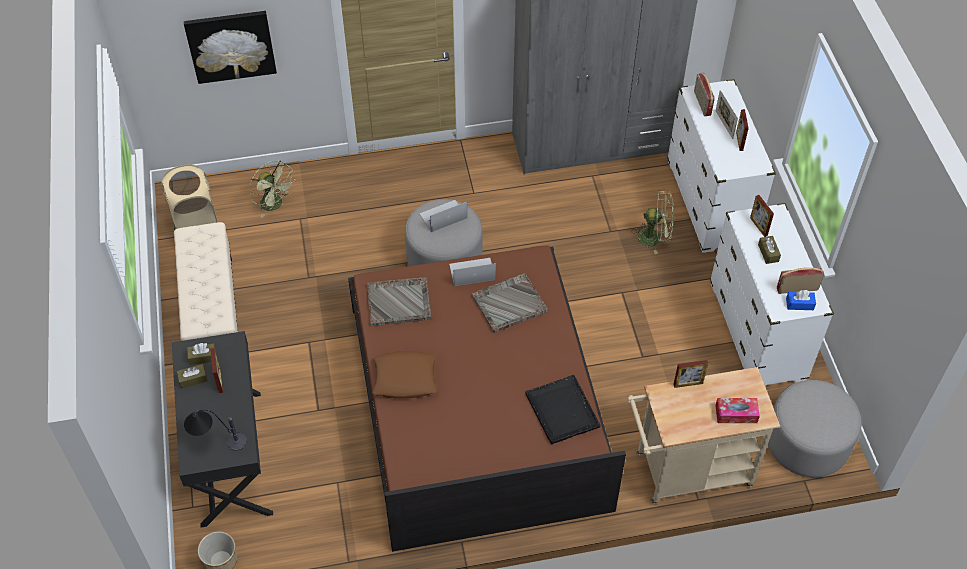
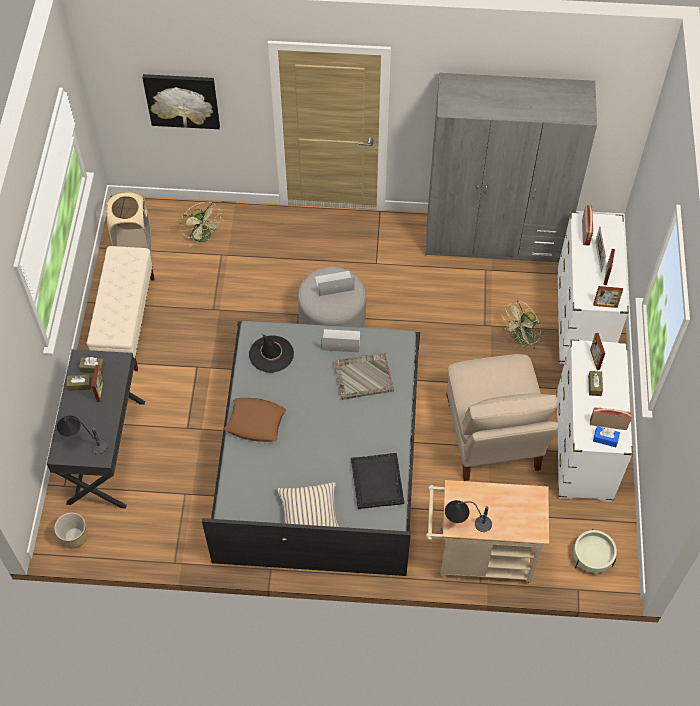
camera: 15 degrees right, 5 degrees up
brown bed [348,245,626,552] -> grey bed [202,321,420,576]
grey tray [367,277,431,326] -> black hat [249,334,294,373]
green fan [633,190,674,254] -> green fan turned 120 degrees clockwise [502,300,542,349]
picture frame [673,360,708,388] -> picture frame moved to [594,286,623,308]
tissue box [715,398,760,423] -> none
grey ottoman [768,380,862,477] -> beige planter [573,529,617,573]
none -> beige pillow [277,482,339,541]
none -> table lamp [445,500,492,532]
none -> beige chair [446,354,559,481]

